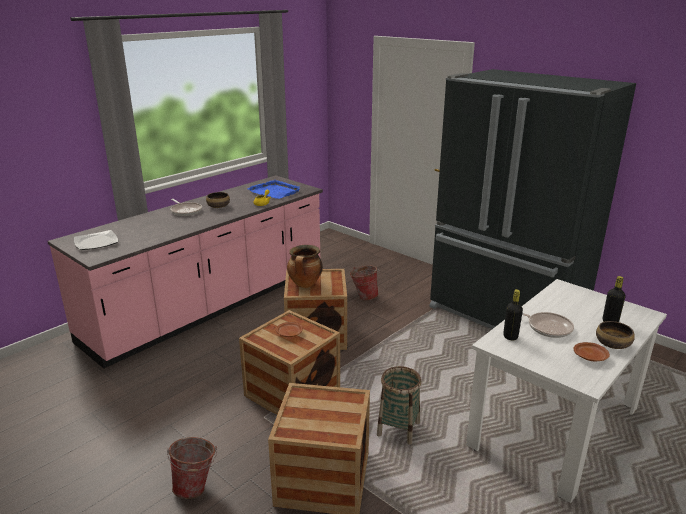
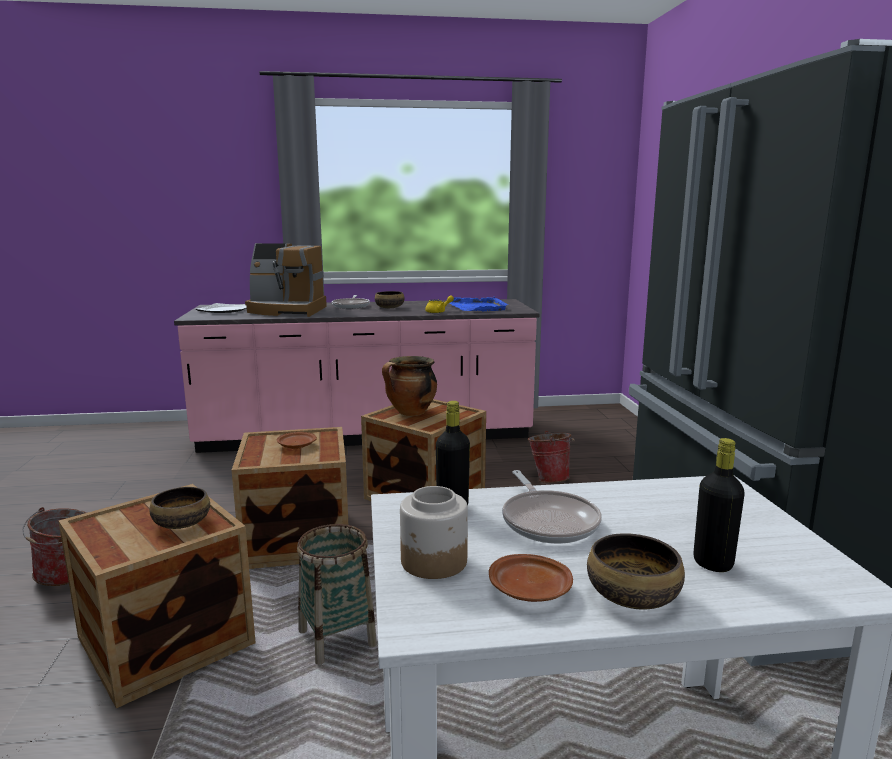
camera: 40 degrees right, 10 degrees down
none -> bowl [149,487,210,529]
none -> coffee machine [245,243,327,317]
none -> jar [400,486,468,579]

